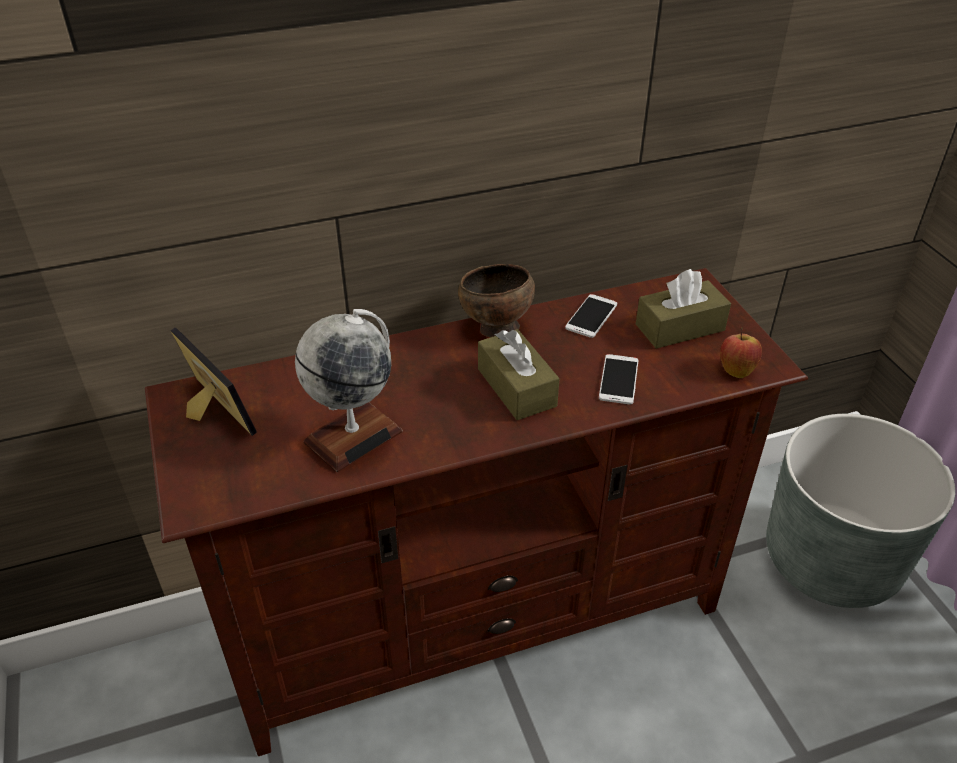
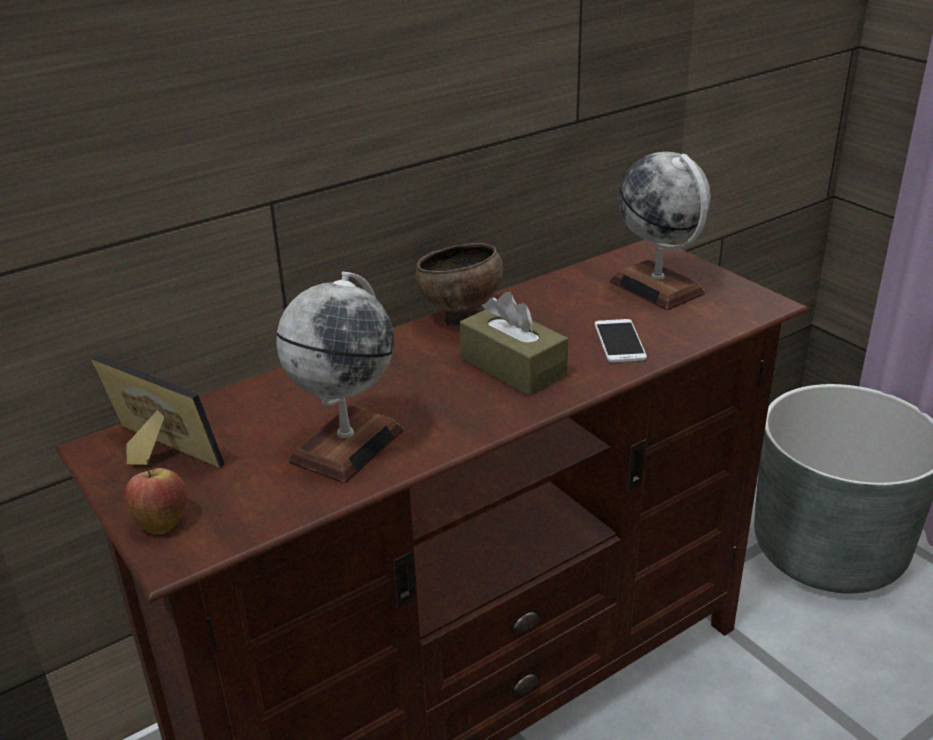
camera: 15 degrees left, 10 degrees down
phone [565,294,617,338] -> none
brown tissue box [636,269,731,349] -> globe [610,152,711,310]
apple [720,327,762,378] -> apple moved to [124,459,187,534]

